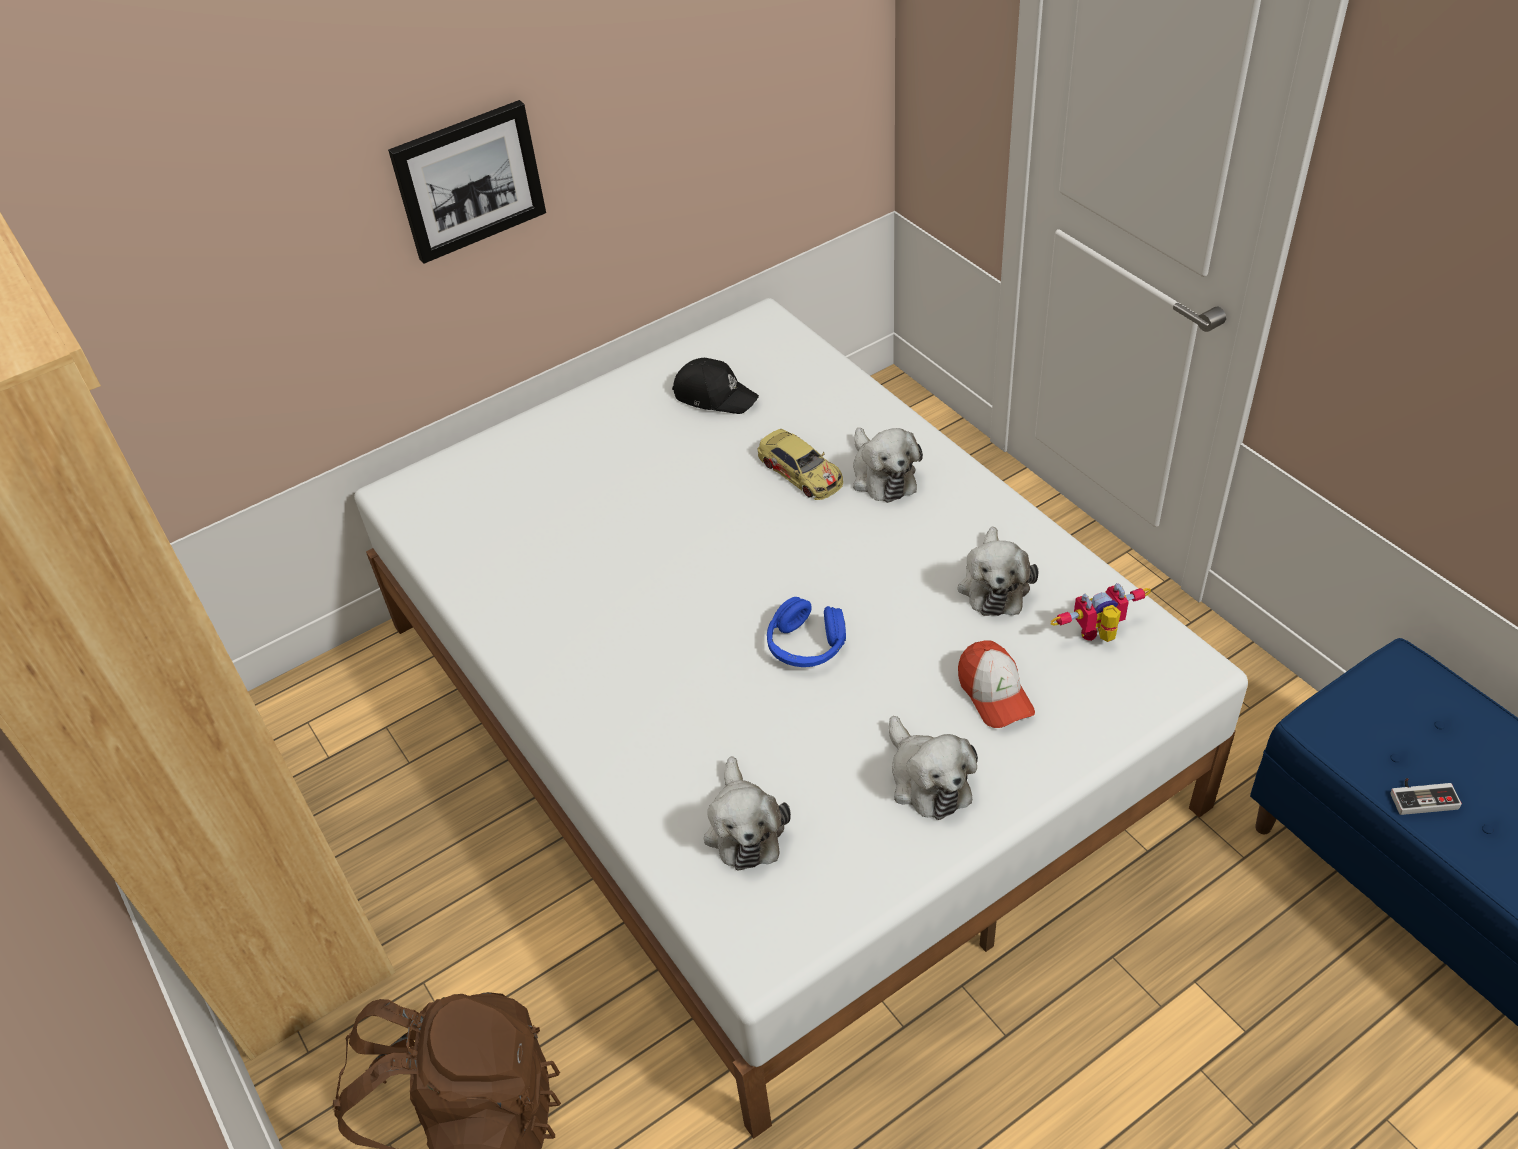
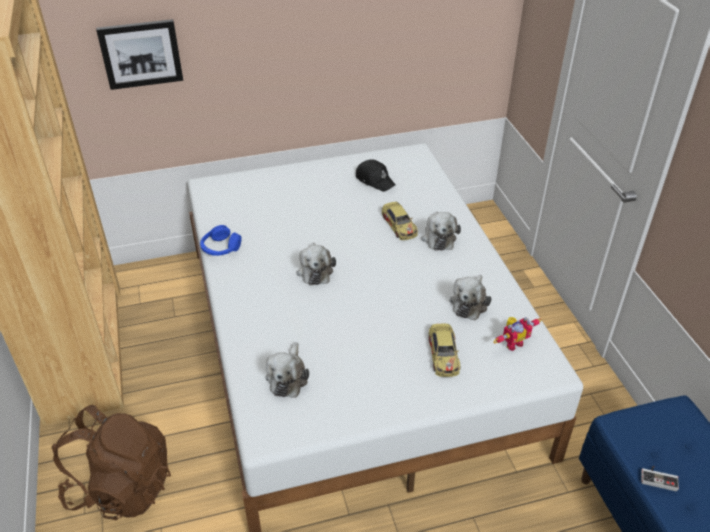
camera: 15 degrees right, 5 degrees down
picture [388,100,546,264] -> picture moved to [96,19,183,90]
blue headphones [767,597,846,667] -> blue headphones moved to [200,225,242,256]
plush toy [889,716,978,820] -> plush toy moved to [296,242,336,285]
cap [958,640,1035,728] -> toy car [429,323,460,377]
toy robot [1050,583,1151,642] -> toy robot turned 150 degrees clockwise [493,317,542,351]

